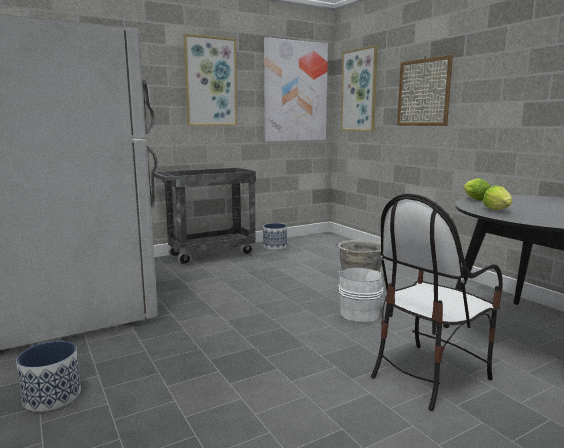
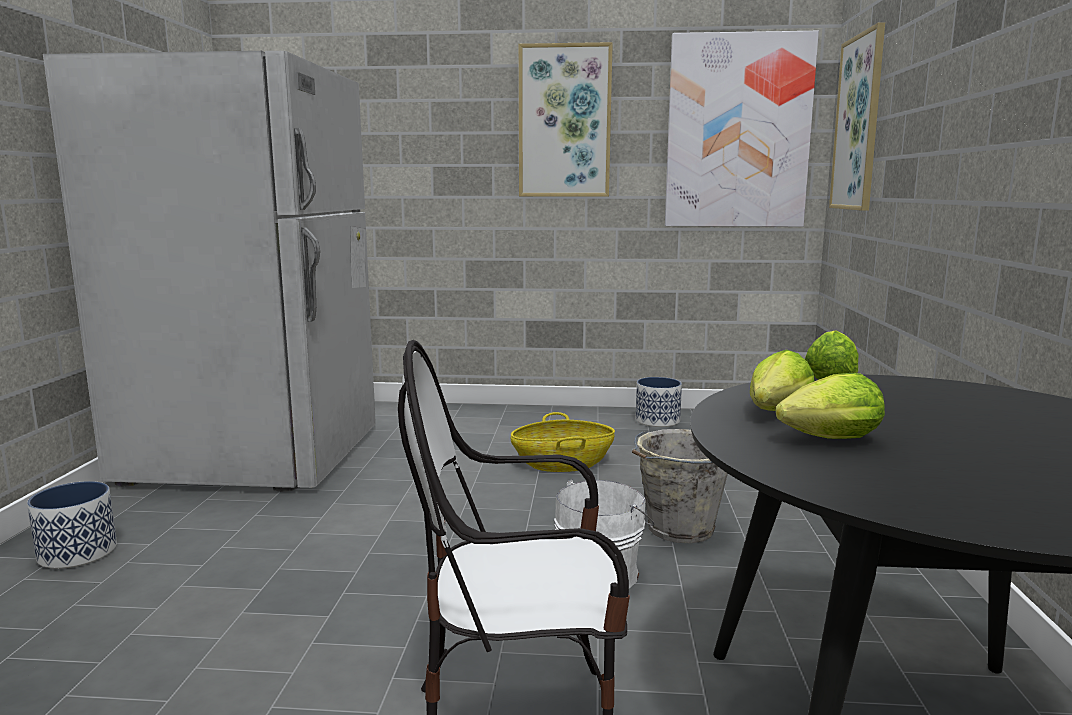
camera: 35 degrees right, 0 degrees up
grey cart [154,168,256,266] -> none
picture [397,55,453,126] -> none
none -> basket [511,412,615,472]
none -> lettuce [775,373,885,439]

